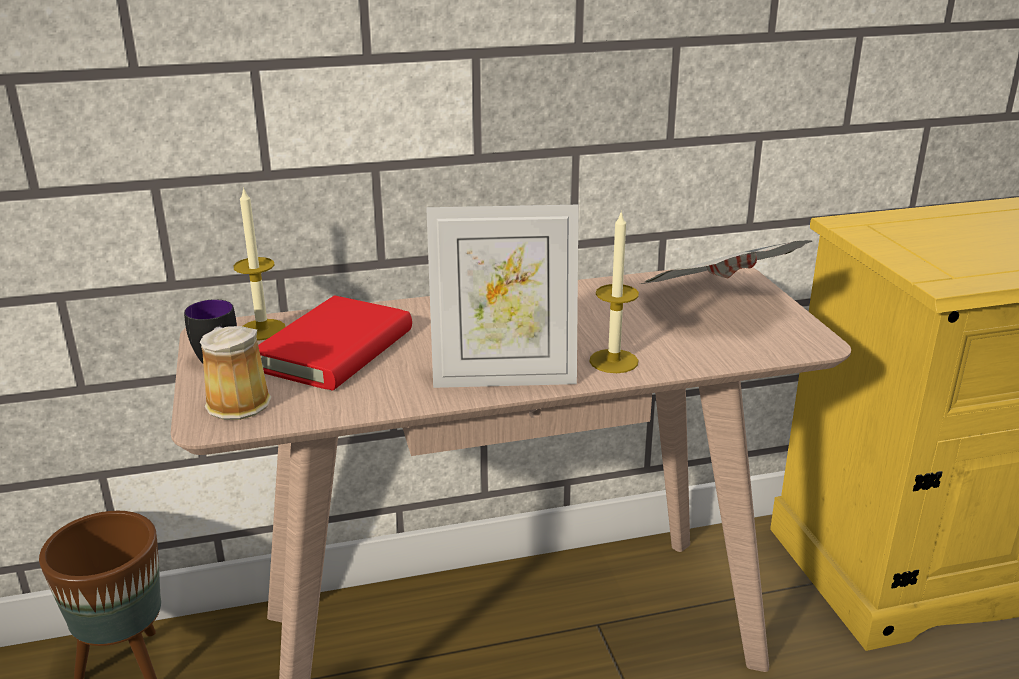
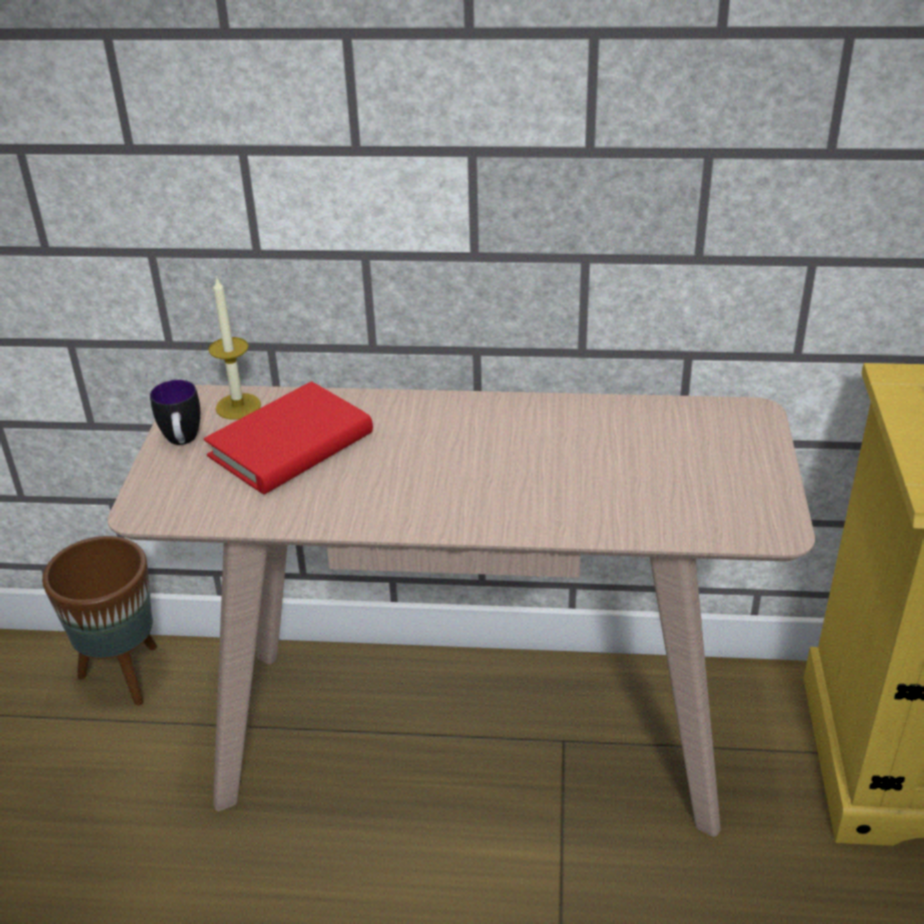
camera: 20 degrees right, 10 degrees up
mug [200,326,271,420] -> none
picture frame [426,205,579,388] -> none
candle [589,210,639,373] -> none
newspaper [640,240,812,284] -> none

